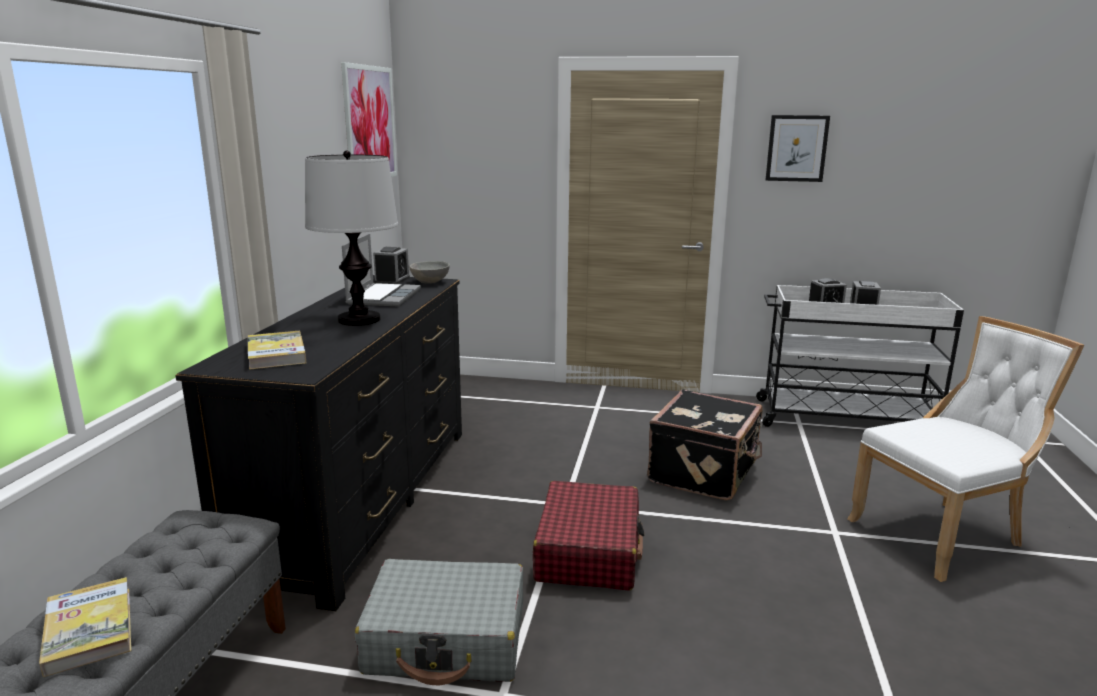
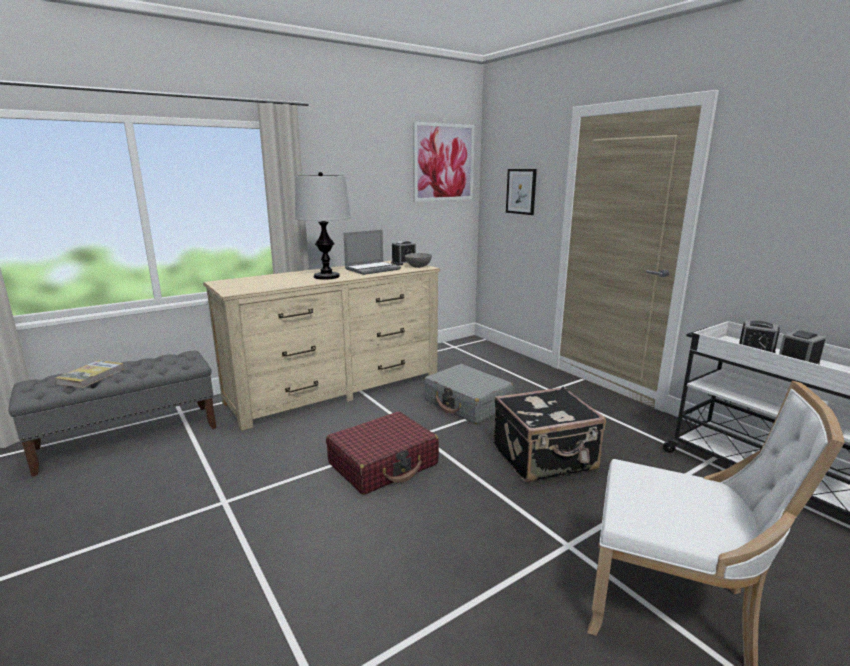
camera: 45 degrees right, 0 degrees up
black dresser [175,275,462,611] -> beige dresser [203,260,440,431]
book [248,331,306,370] -> none
grey suitcase [355,559,523,685] -> grey suitcase moved to [424,364,513,424]
picture [766,115,830,182] -> picture moved to [506,169,537,215]

